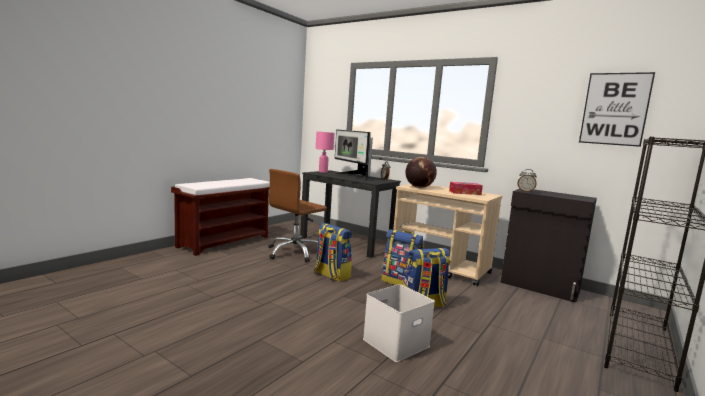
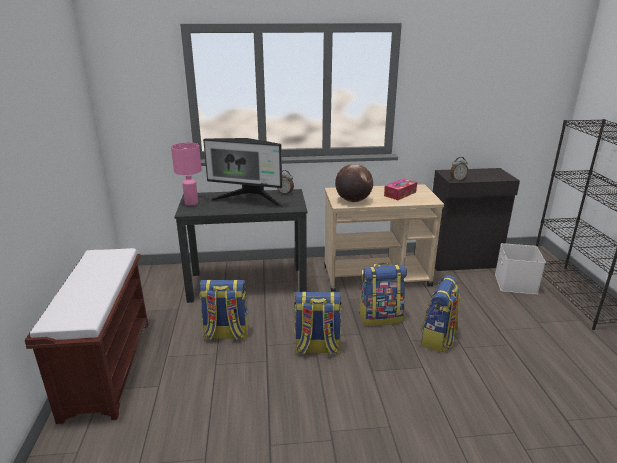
camera: 40 degrees left, 15 degrees up
brown office chair [268,169,327,262] -> backpack [200,279,248,340]
white storage box [363,284,435,362] -> white storage box moved to [495,243,546,294]
picture [579,72,655,147] -> none

